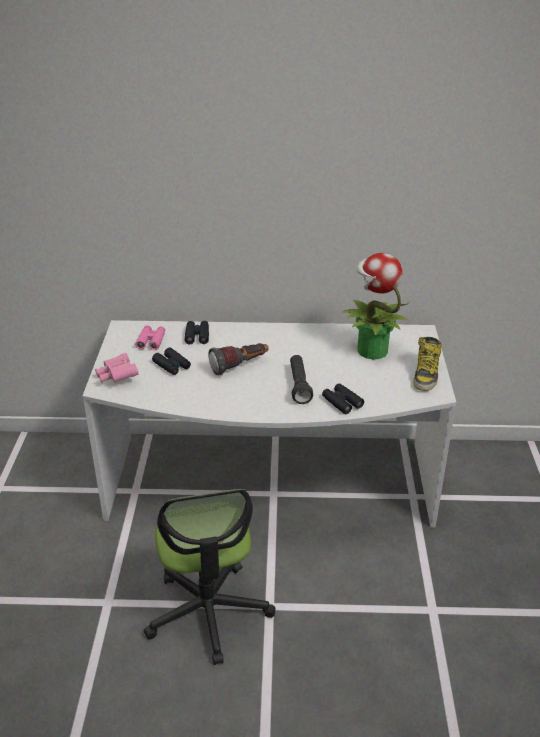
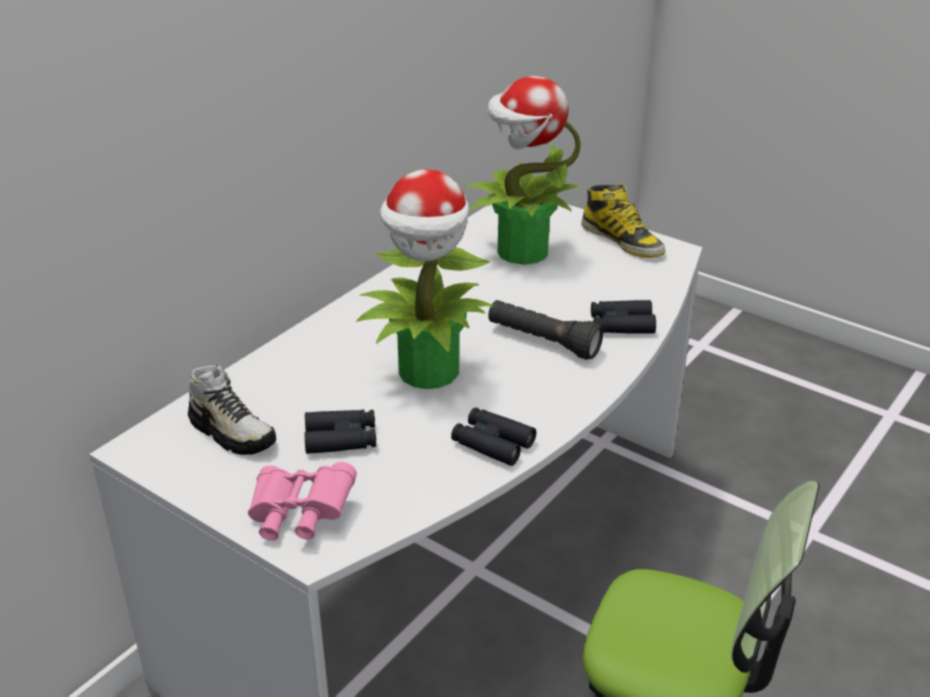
camera: 55 degrees left, 0 degrees up
pink binoculars [135,326,165,350] -> shoe [188,365,276,455]
black binoculars [185,321,209,344] -> black binoculars moved to [451,407,536,466]
flashlight [208,343,268,375] -> potted plant [356,169,493,389]

